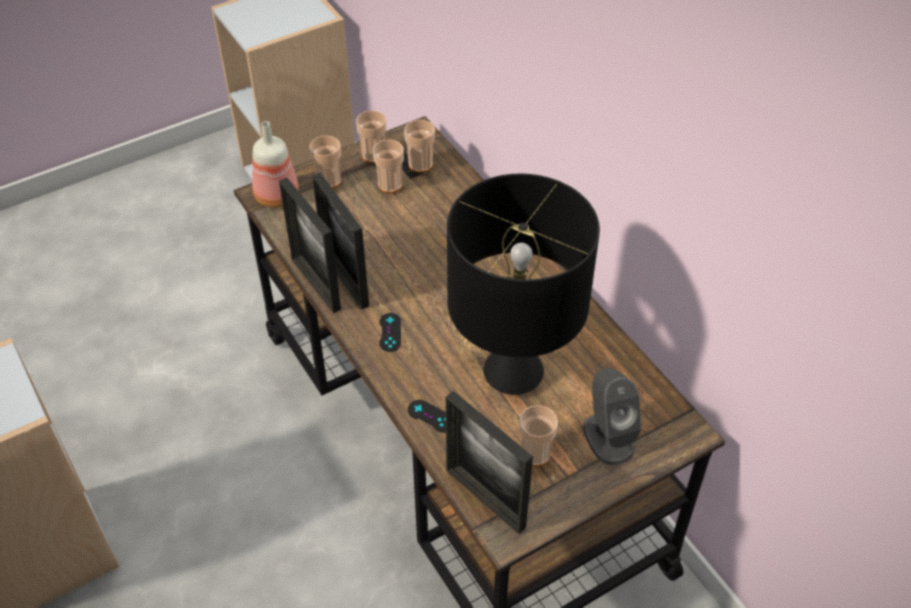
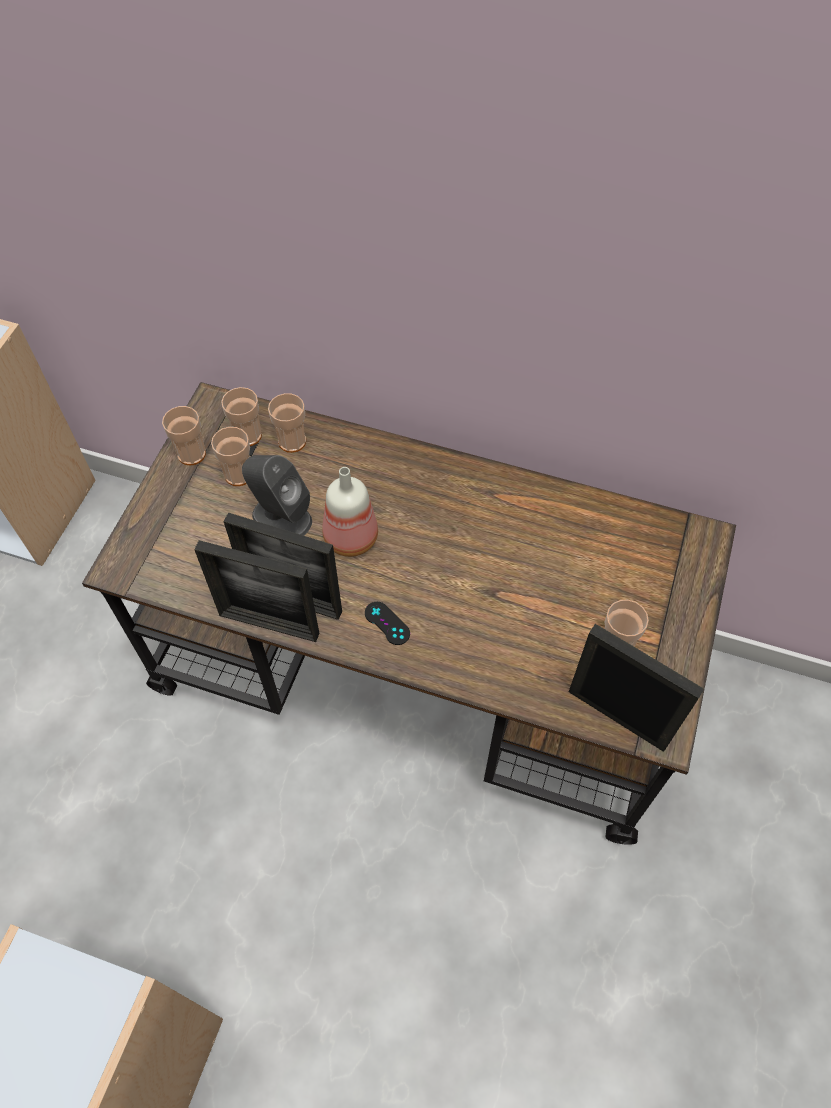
camera: 40 degrees left, 10 degrees up
bottle [252,121,299,208] -> bottle moved to [322,467,378,557]
cup [310,136,341,189] -> cup moved to [268,393,306,453]
black game controller [408,400,446,433] -> none
picture frame [446,391,533,534] -> picture frame turned 150 degrees counterclockwise [569,624,704,752]
black table lamp [447,174,600,395] -> none
grey speaker [583,368,641,465] -> grey speaker moved to [242,455,312,536]

